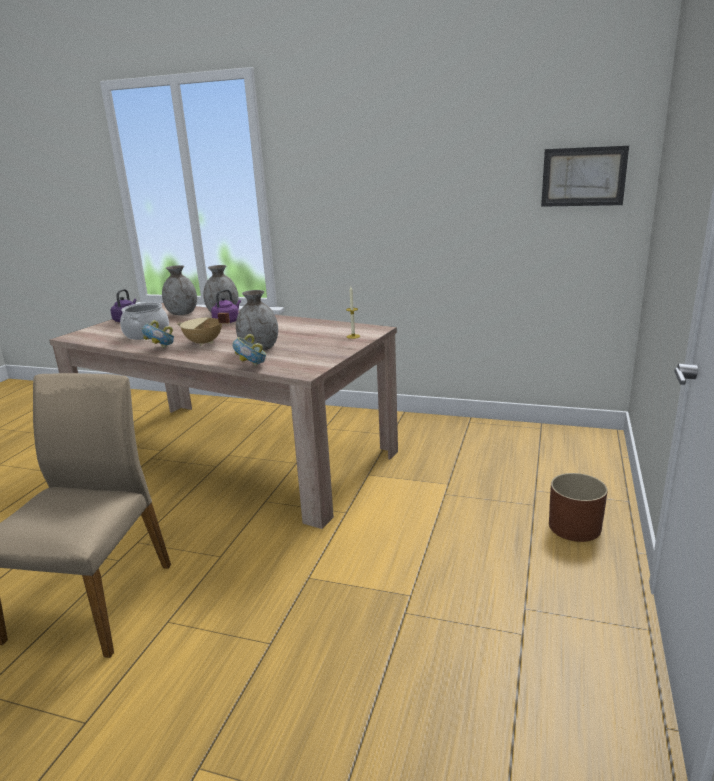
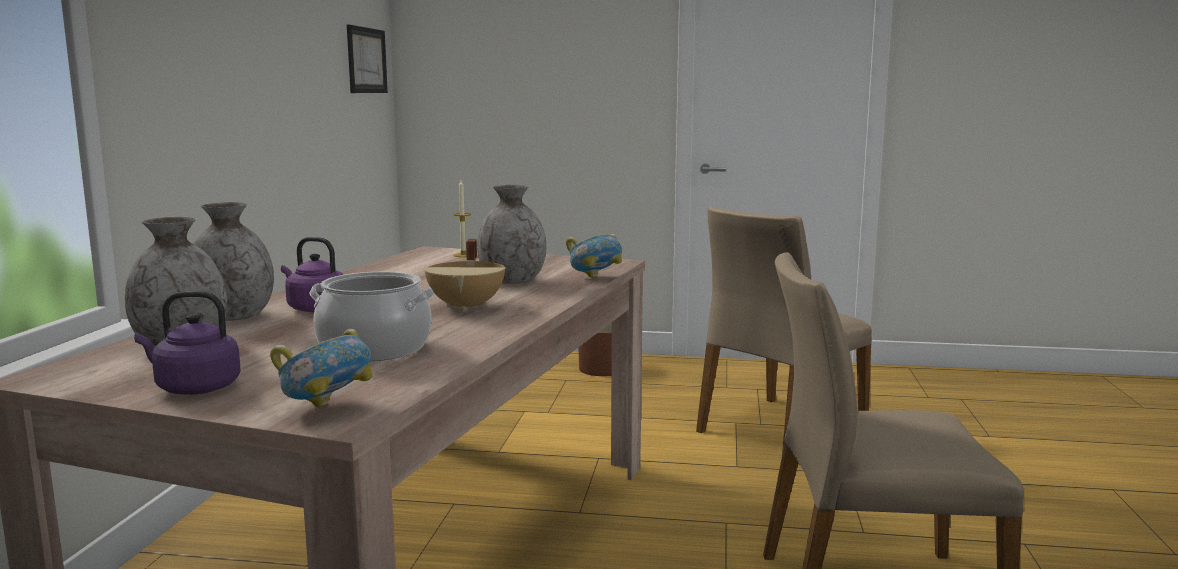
camera: 100 degrees left, 10 degrees down
bowl [142,320,174,348] -> bowl moved to [270,329,372,408]
none -> beige chair [696,206,872,453]

